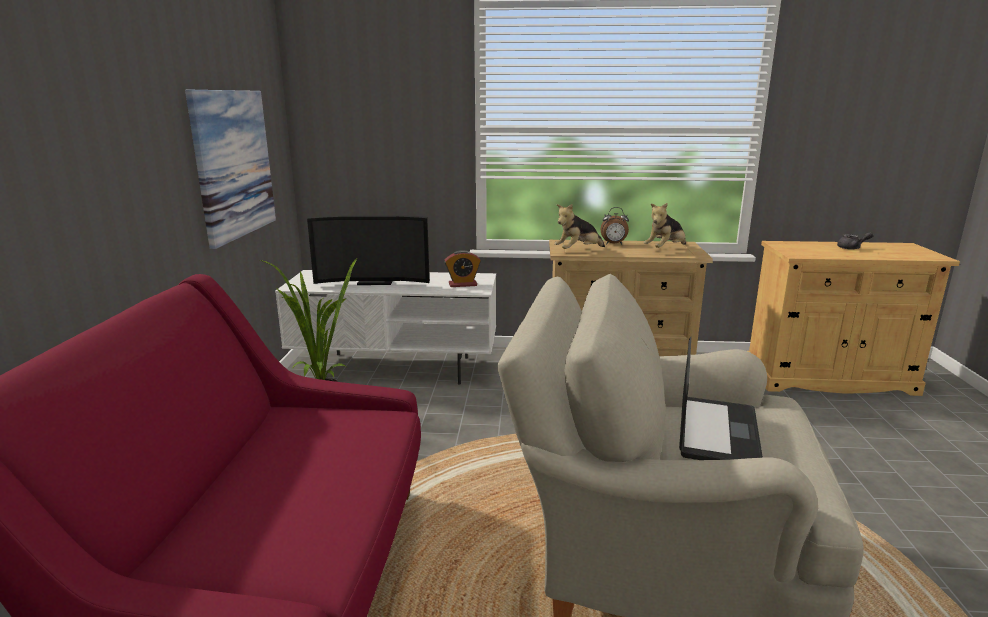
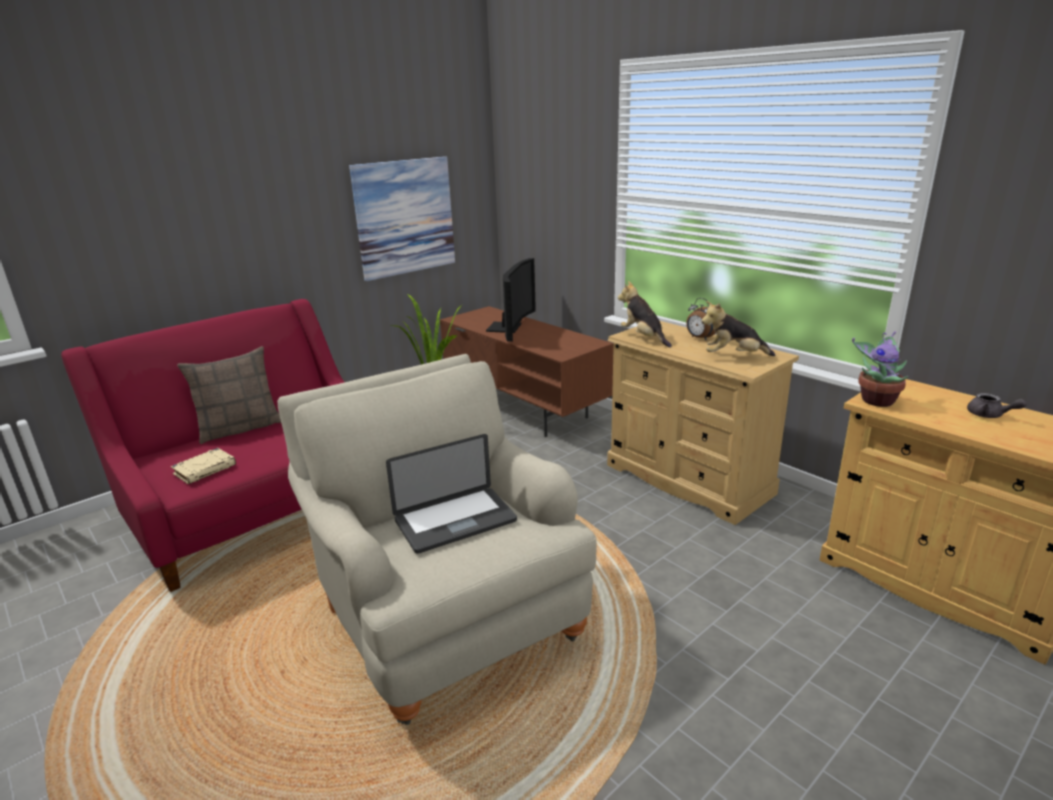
camera: 45 degrees right, 5 degrees up
white tv stand [275,270,496,385] -> brown tv stand [440,306,614,437]
television [307,215,430,285] -> television turned 120 degrees counterclockwise [486,258,536,342]
alarm clock [444,250,481,287] -> none
plush toy [554,204,605,249] -> plush toy turned 45 degrees clockwise [618,281,672,348]
none -> beige book [171,448,236,484]
none -> pillow [177,346,281,444]
none -> potted plant [852,331,908,407]

